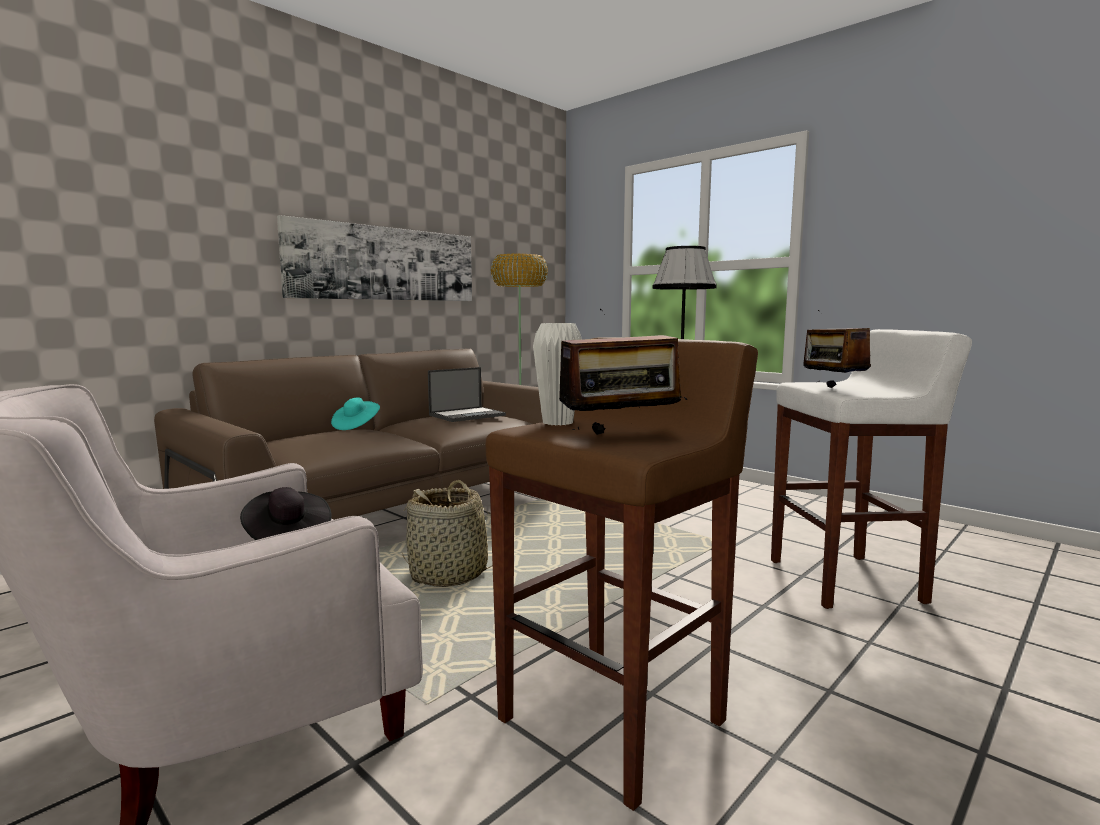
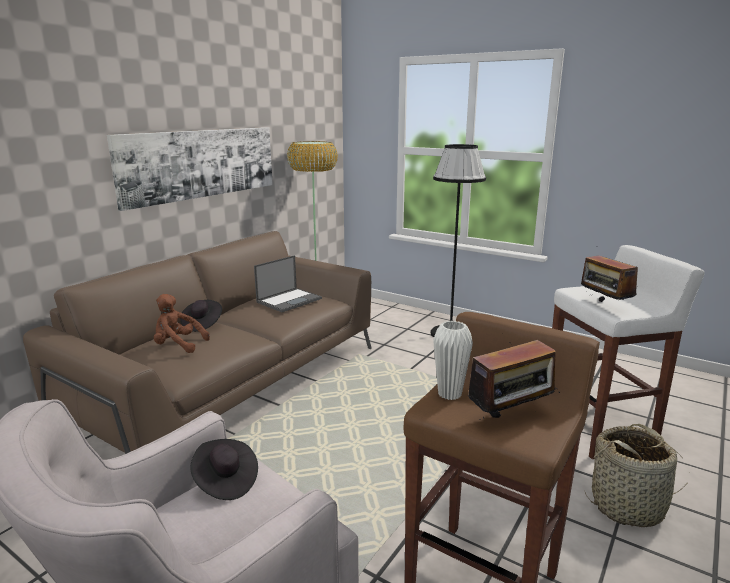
camera: 10 degrees left, 10 degrees up
turquoise hat [331,398,380,430] -> black hat [180,300,222,332]
basket [402,480,493,587] -> basket moved to [584,424,688,527]
none -> brown plush toy [154,294,210,353]

